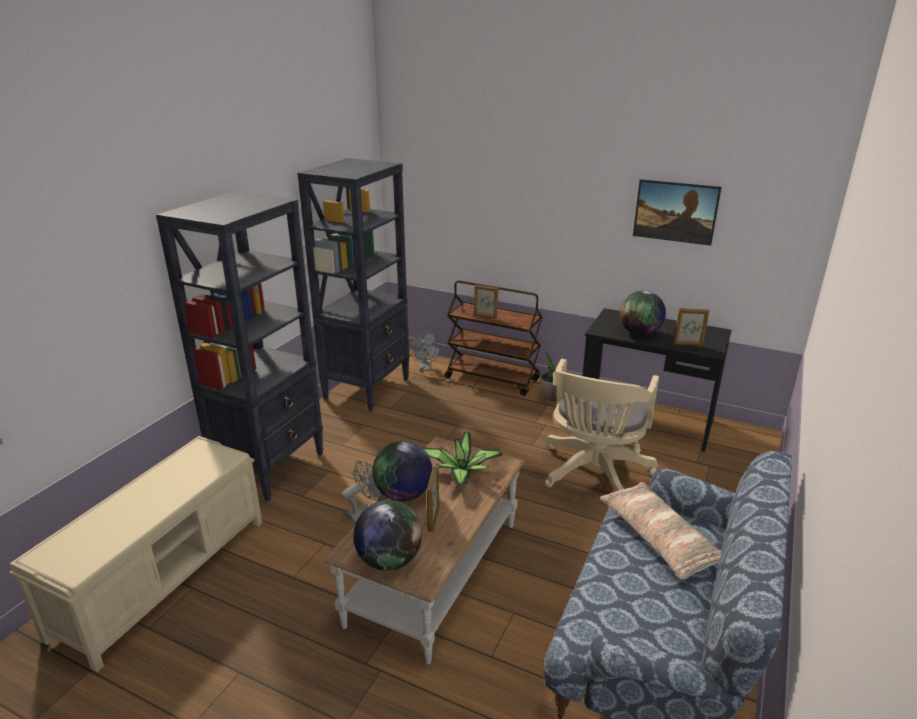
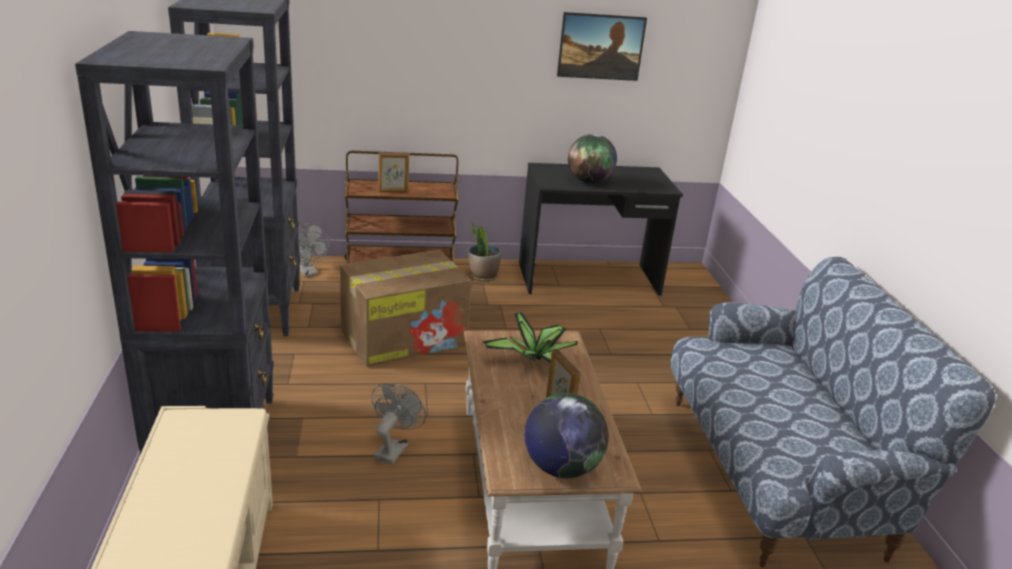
camera: 35 degrees left, 0 degrees up
globe [373,441,432,502] -> none
beige office chair [545,359,659,492] -> none
pillow [600,482,722,579] -> none
picture frame [673,308,709,346] -> none
none -> cardboard box [340,250,471,367]

